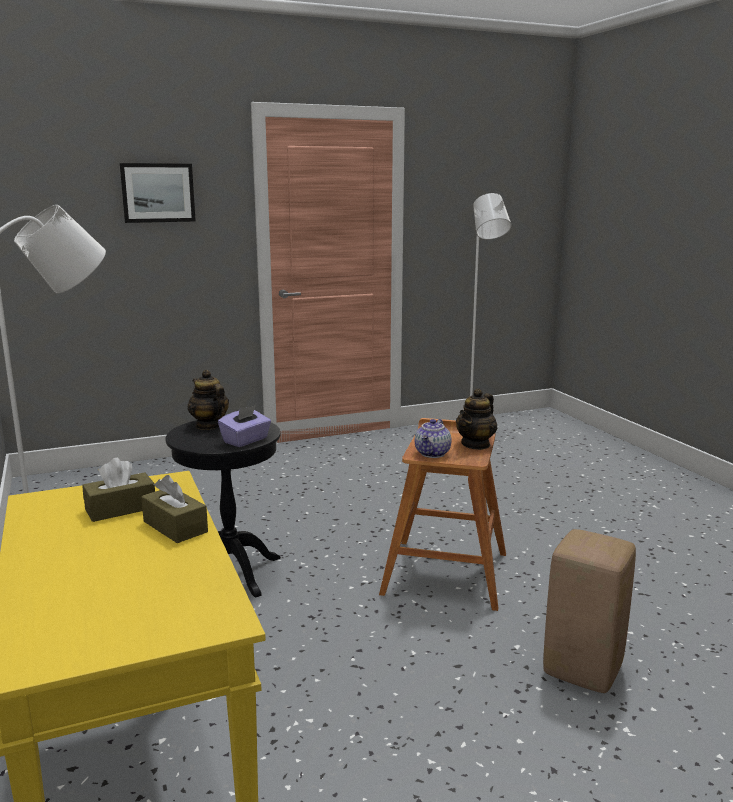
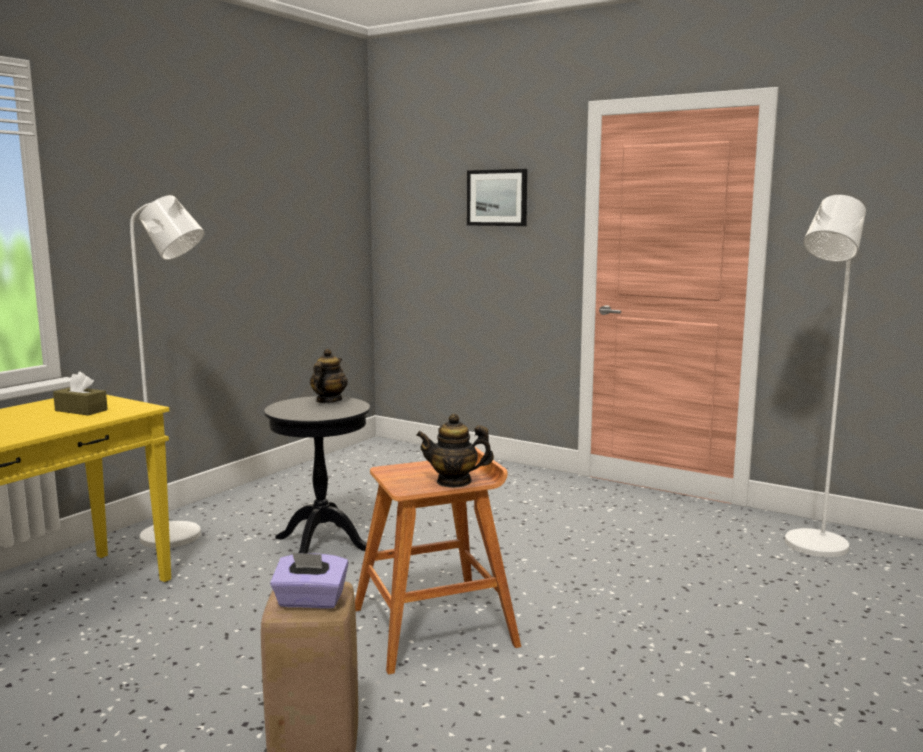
camera: 55 degrees right, 5 degrees down
brown tissue box [141,475,208,543] -> none
purple tissue box [218,405,271,447] -> purple tissue box moved to [270,552,349,609]
teapot [415,419,451,458] -> none

